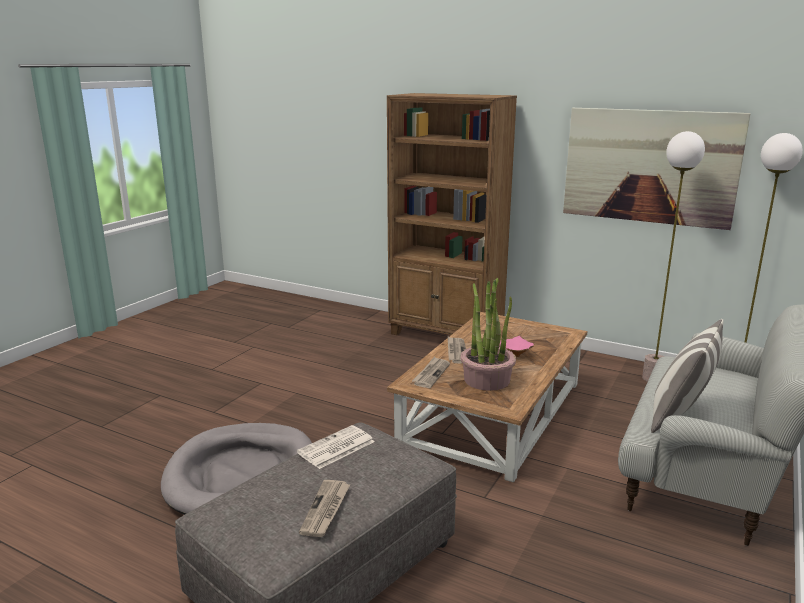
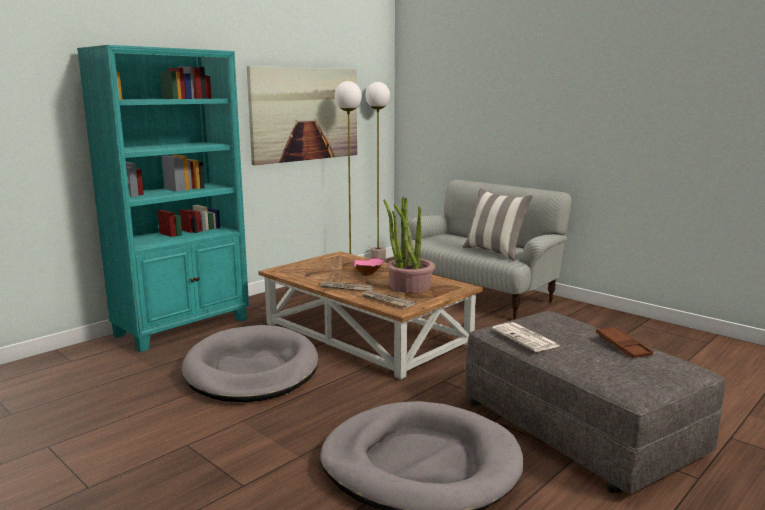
camera: 75 degrees left, 5 degrees down
newspaper [299,480,350,537] -> brown tray [596,327,653,358]
brown bookcase [387,93,517,335] -> turquoise bookcase [77,45,249,352]
none -> grey dog bed [182,325,319,402]

